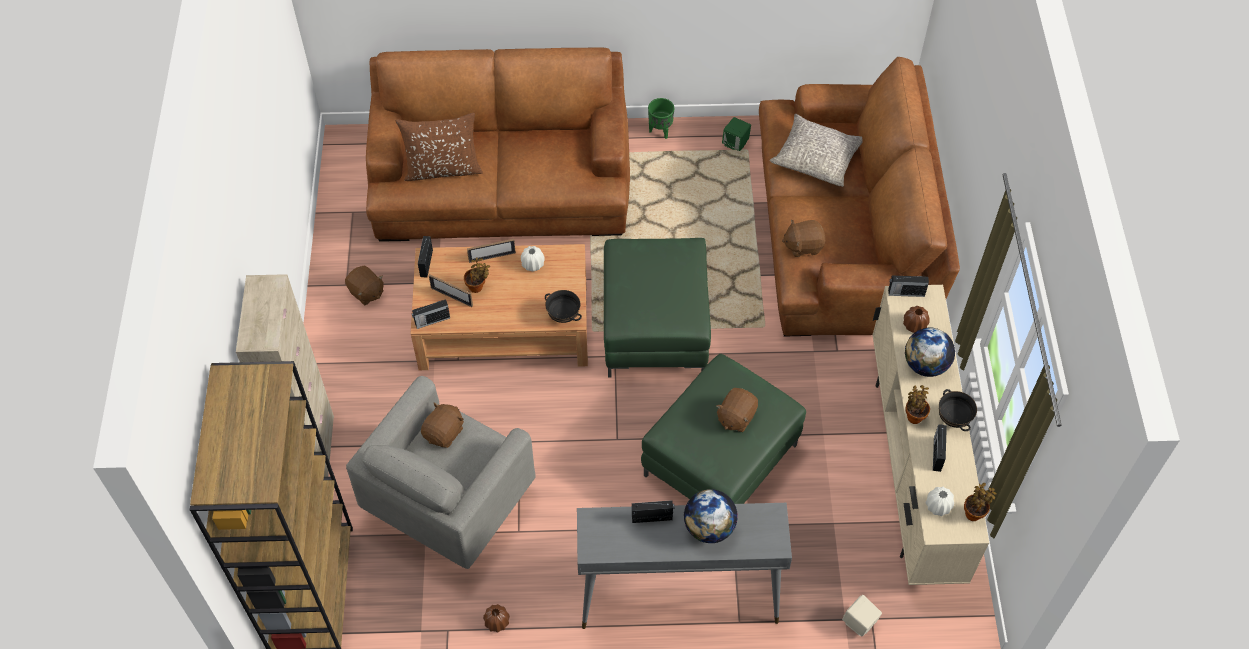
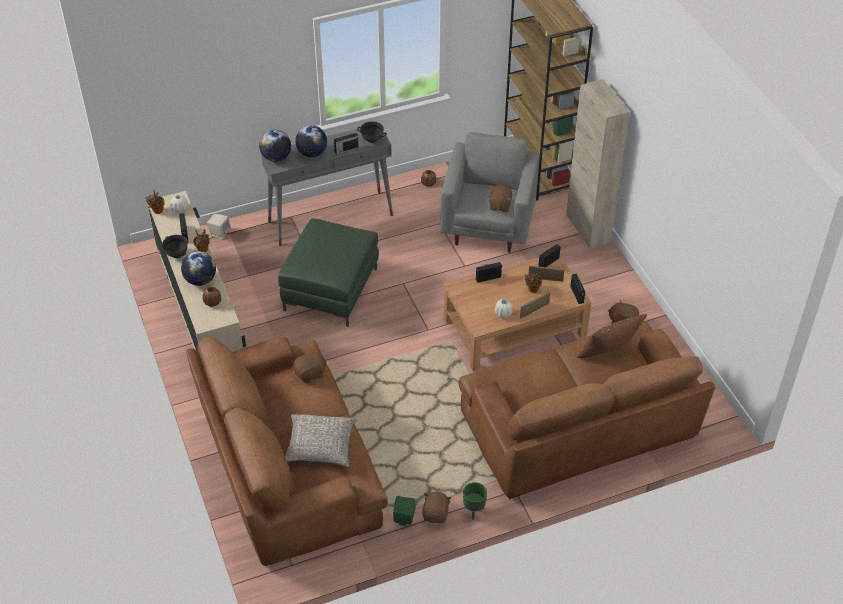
camera: 160 degrees right, 10 degrees down
black bowl [545,290,582,323] -> black bowl moved to [357,121,387,143]
green ottoman [604,238,711,377] -> none
brown plush toy [716,388,758,432] -> brown plush toy moved to [422,491,451,523]
radio [888,276,929,297] -> radio moved to [476,262,502,283]
none -> globe [259,130,291,162]

